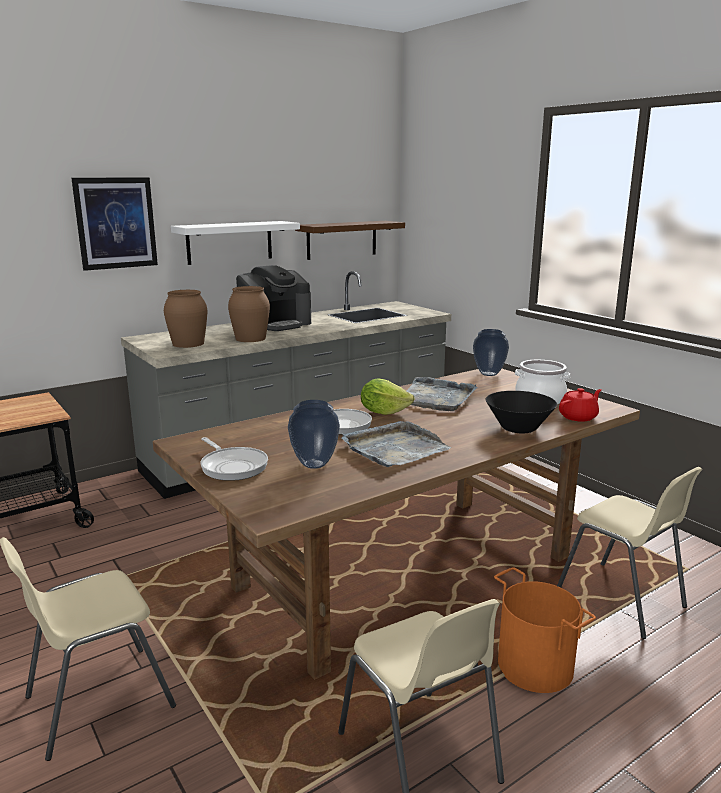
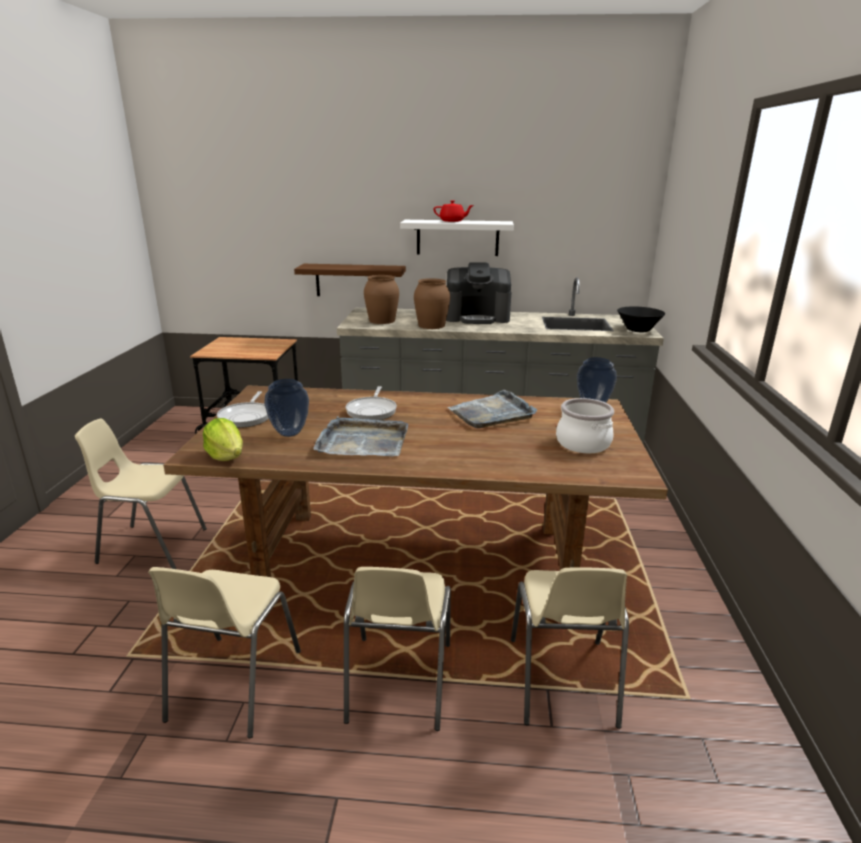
camera: 40 degrees right, 5 degrees up
picture [71,177,158,271] -> none
brown shelf [295,221,405,260] -> brown shelf moved to [294,264,406,296]
lettuce [361,378,415,415] -> lettuce moved to [203,418,243,461]
black bowl [486,391,557,433] -> black bowl moved to [617,306,665,332]
orange bucket [494,567,596,693] -> beige chair [344,567,451,731]
red teapot [559,388,602,422] -> red teapot moved to [433,200,474,222]

